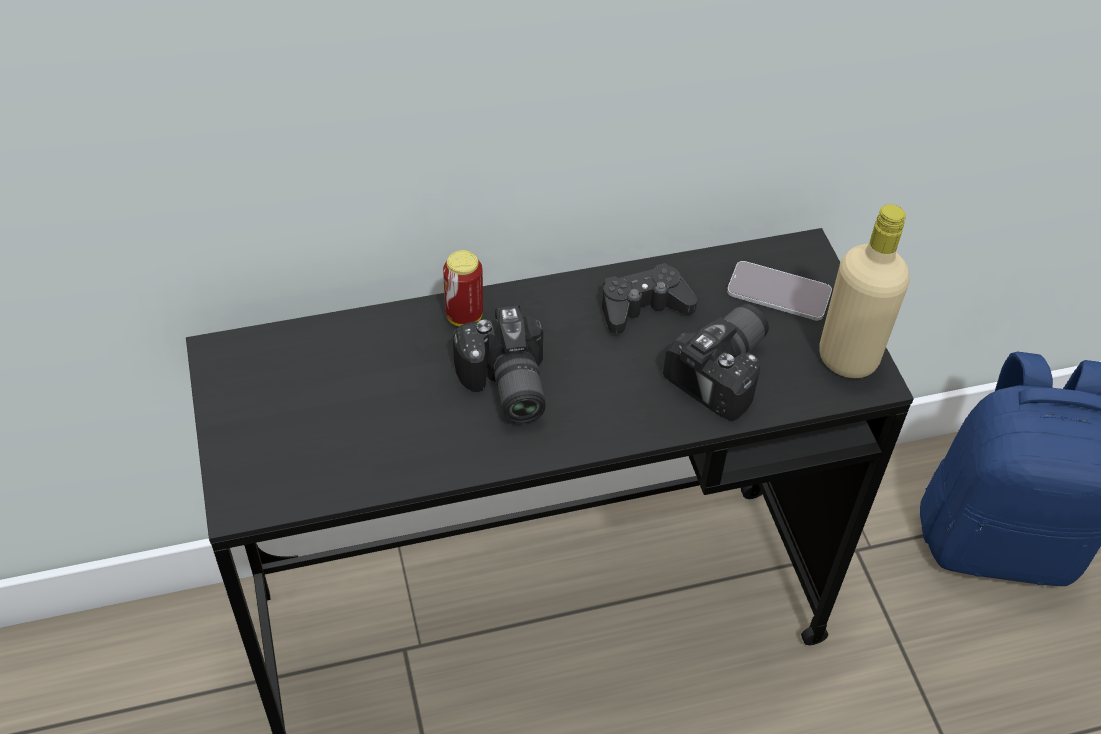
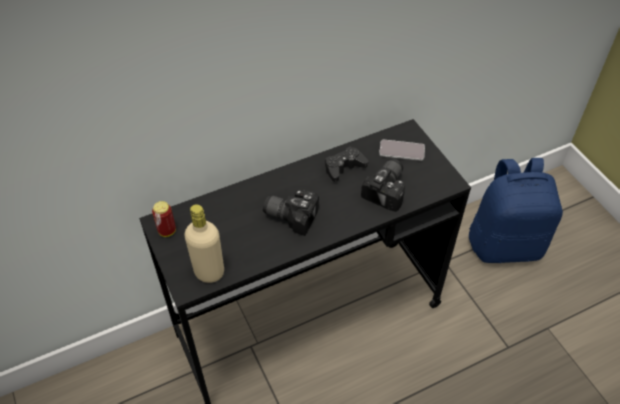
camera: 10 degrees left, 0 degrees up
can [443,250,483,326] -> can moved to [152,201,176,237]
camera [453,305,546,423] -> camera turned 135 degrees clockwise [263,190,319,236]
beige bottle [819,204,910,378] -> beige bottle moved to [184,204,224,283]

